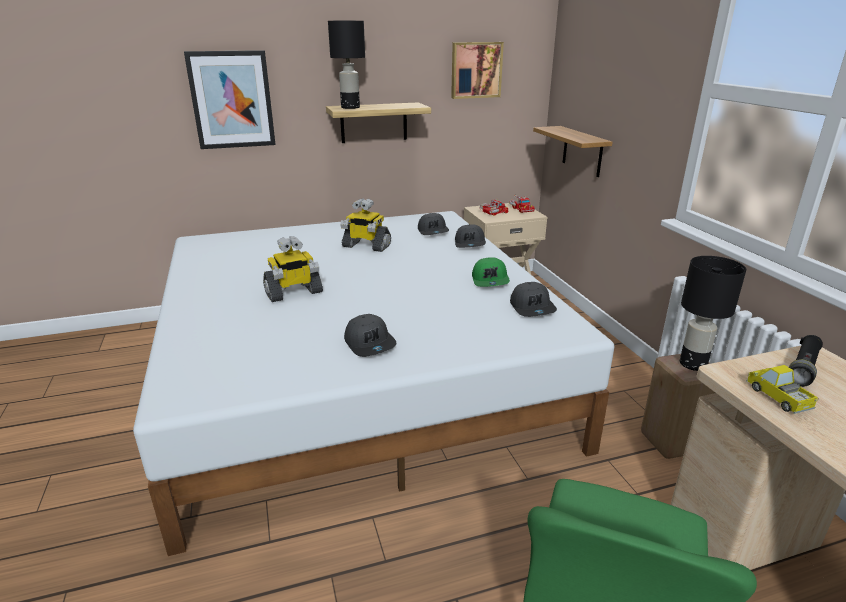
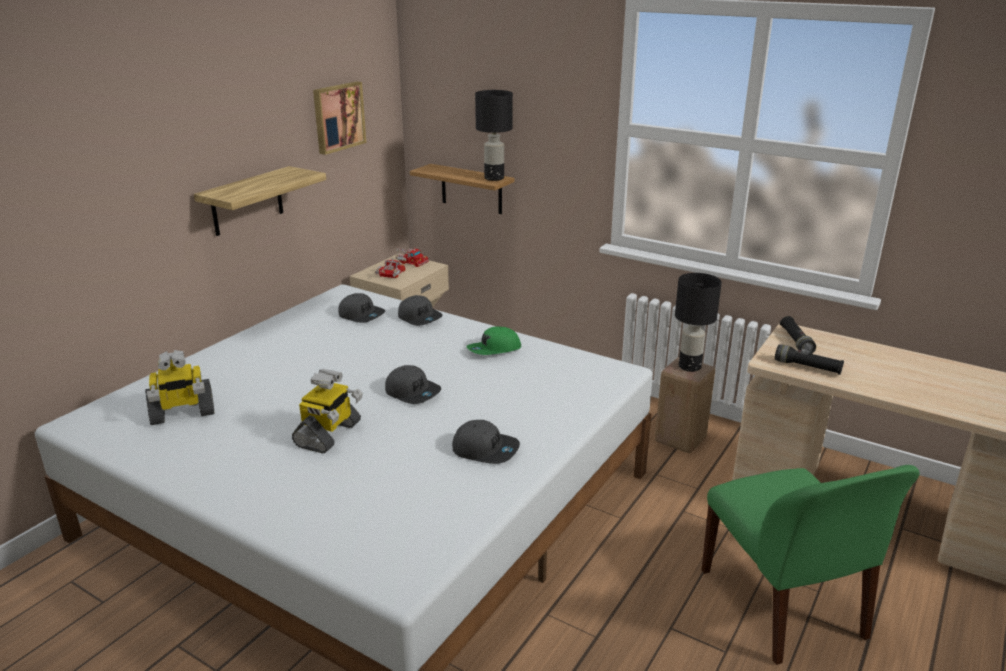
camera: 40 degrees left, 0 degrees up
picture [184,50,276,149] -> none
black table lamp [328,21,365,109] -> black table lamp moved to [475,90,513,181]
toy robot [340,198,391,252] -> toy robot moved to [145,350,215,425]
green cap [472,257,510,287] -> green cap turned 105 degrees clockwise [466,327,521,355]
grey cap [510,282,557,317] -> grey cap moved to [385,365,441,404]
toy truck [746,365,818,414] -> black flashlight [775,344,844,375]

